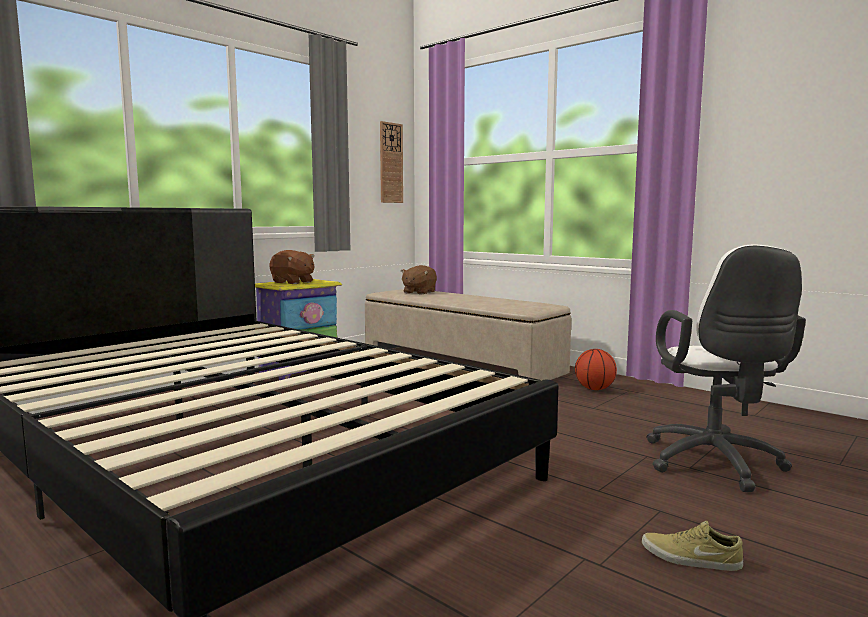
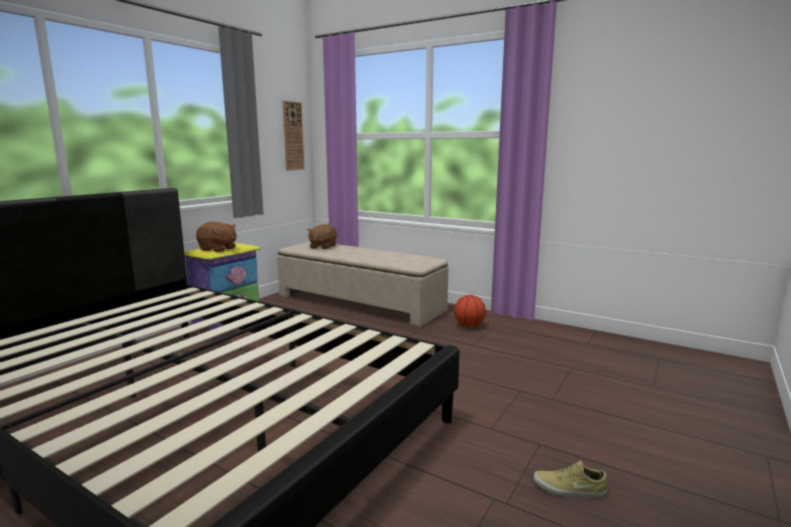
camera: 10 degrees left, 5 degrees up
white office chair [646,244,806,492] -> none

